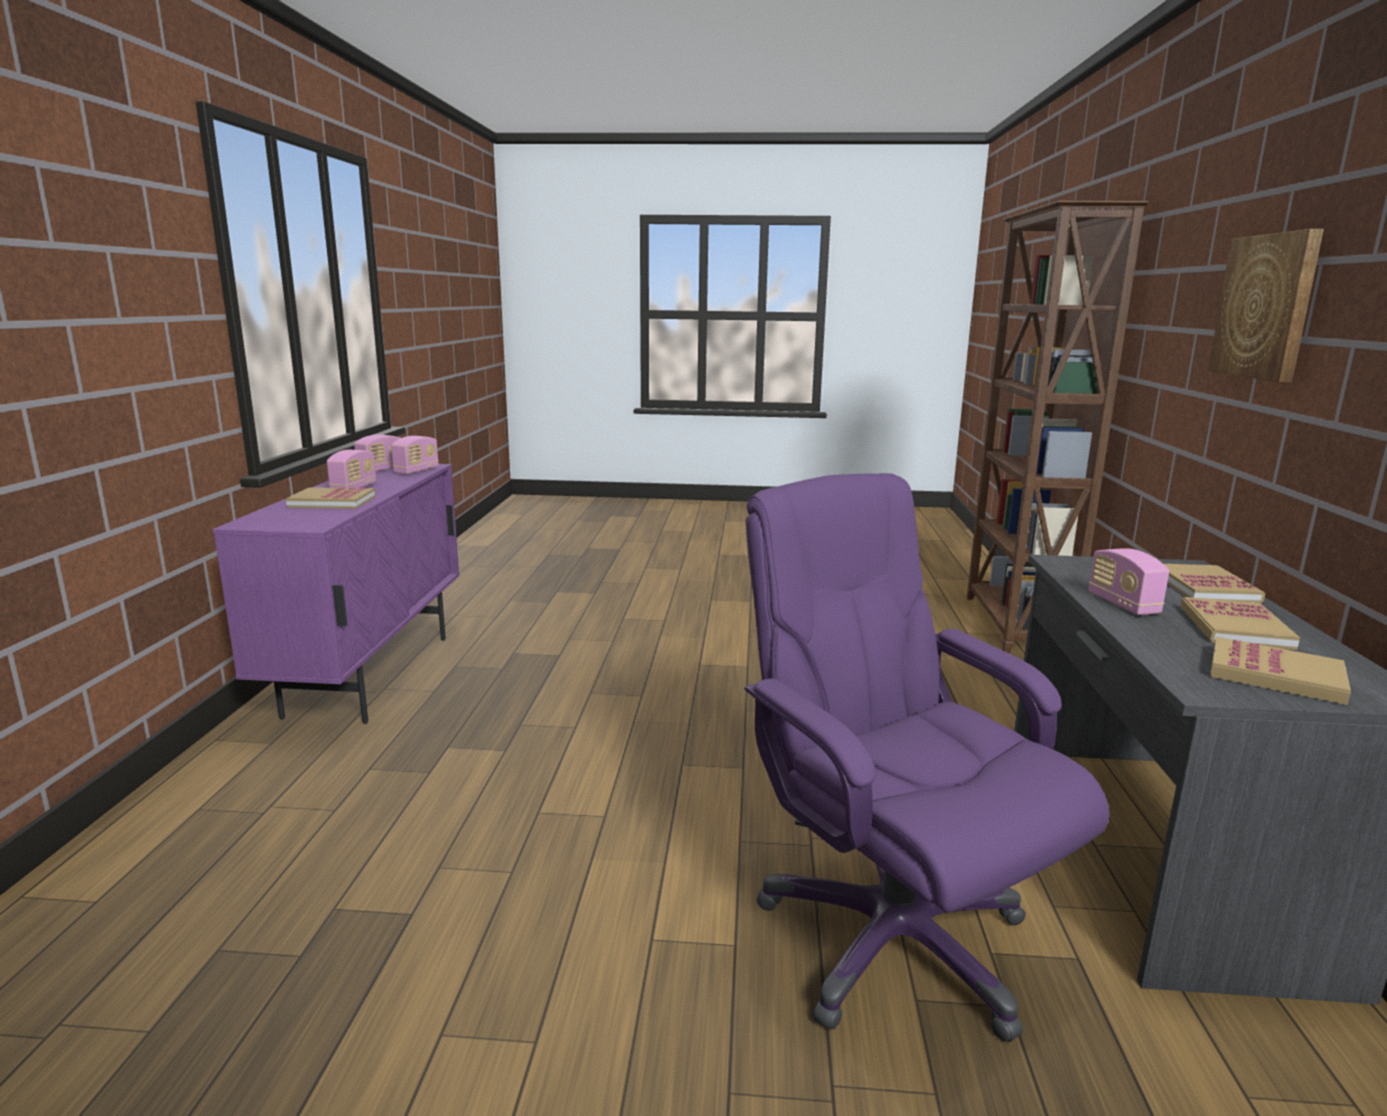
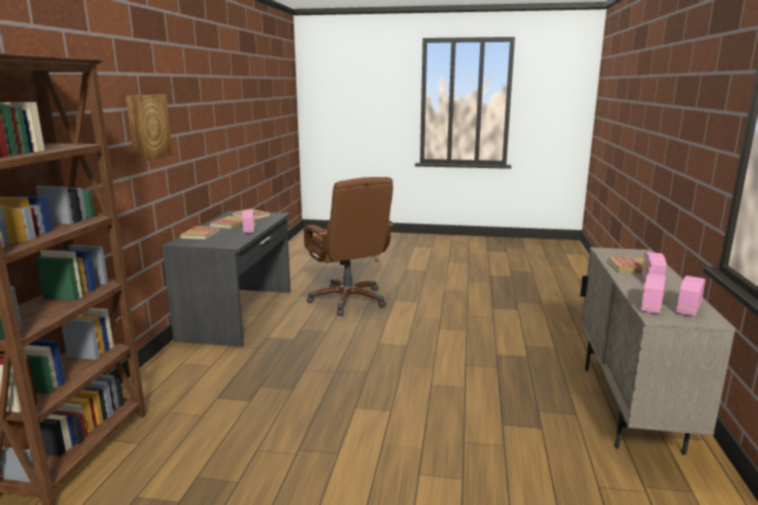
camera: 175 degrees left, 0 degrees up
purple cabinet [213,464,459,724] -> beige cabinet [580,247,735,455]
purple office chair [744,473,1110,1042] -> brown office chair [304,177,394,316]

